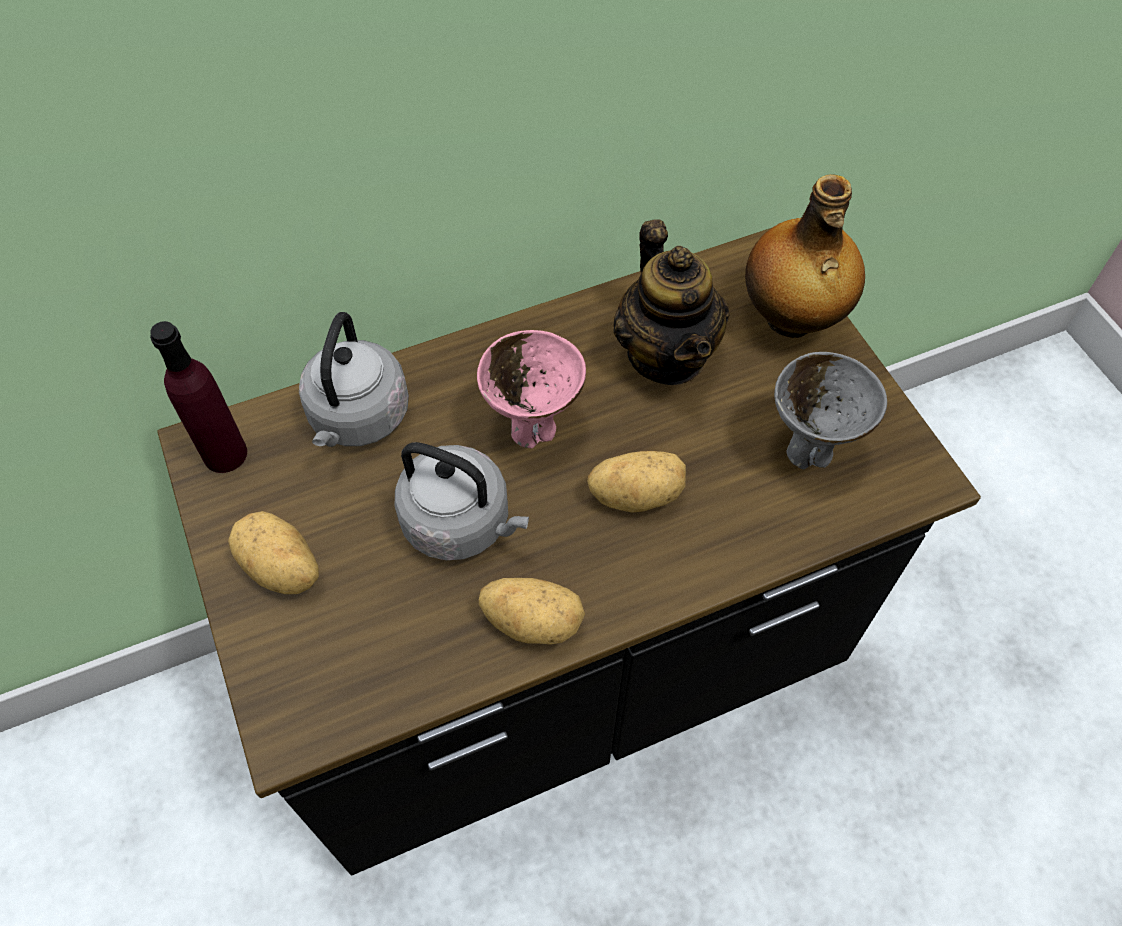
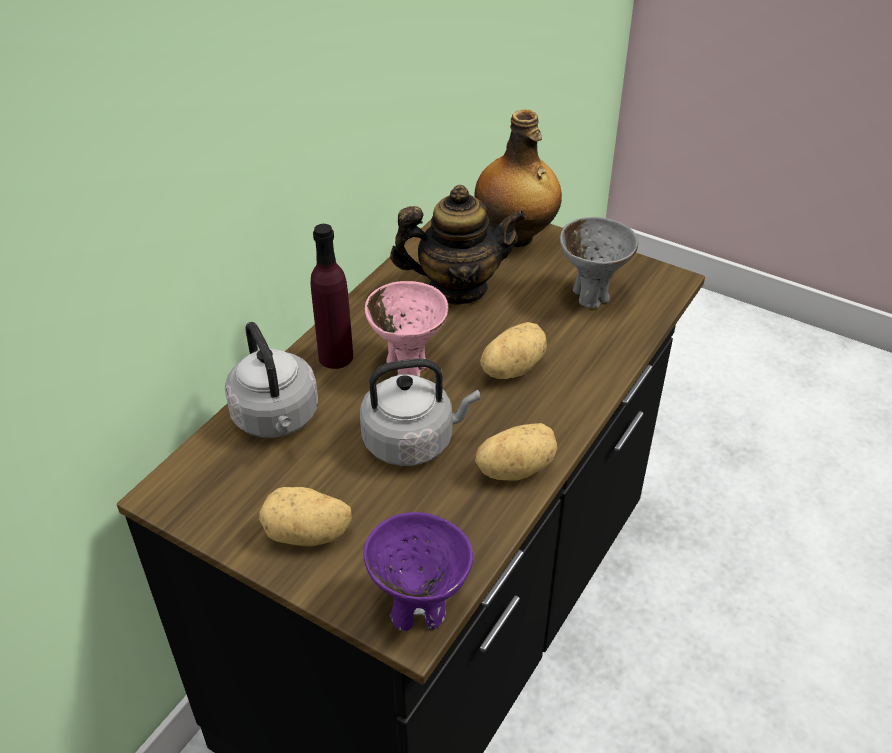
camera: 35 degrees left, 15 degrees down
purple bottle [150,321,247,473] -> purple bottle moved to [310,224,353,369]
teapot [613,219,730,385] -> teapot turned 45 degrees counterclockwise [390,185,526,305]
none -> purple bowl [363,512,473,631]

